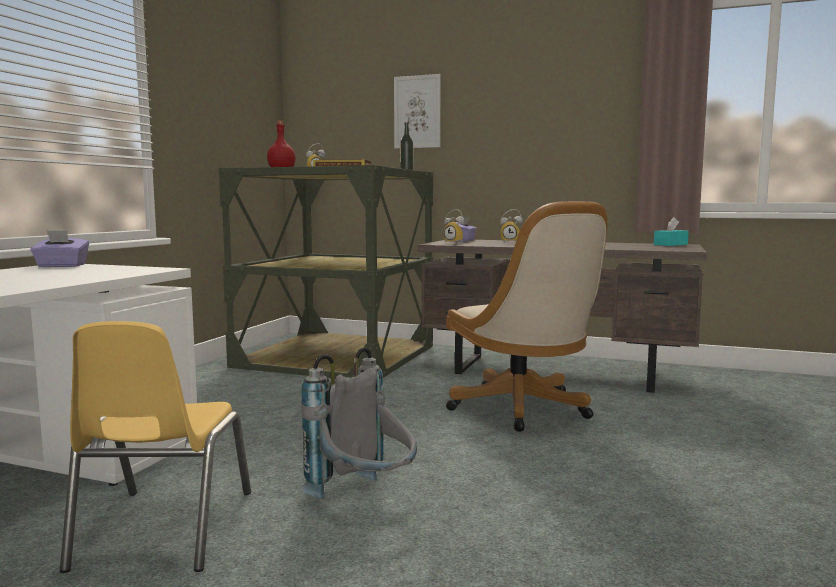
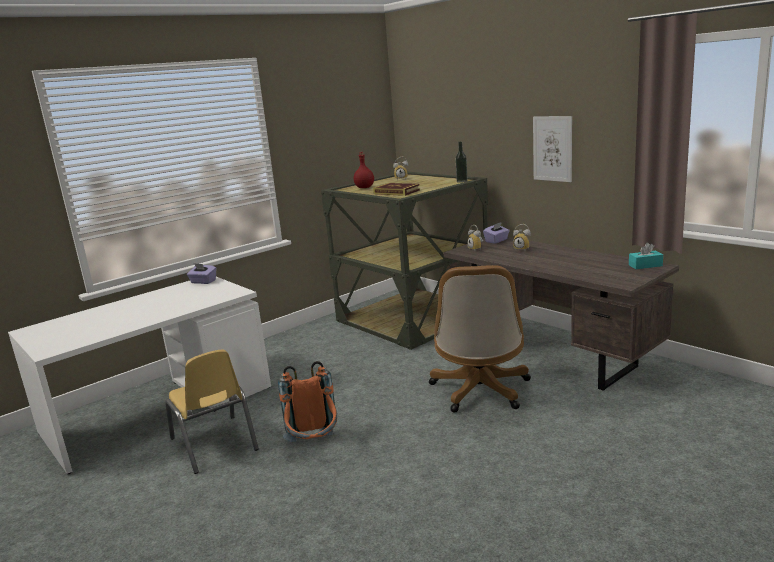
camera: 30 degrees right, 10 degrees up
yellow chair [60,321,251,573] -> yellow chair turned 60 degrees counterclockwise [165,350,259,474]
grey backpack [300,347,417,498] -> orange backpack [278,361,337,442]
picture [394,74,441,149] -> picture moved to [533,116,572,182]

